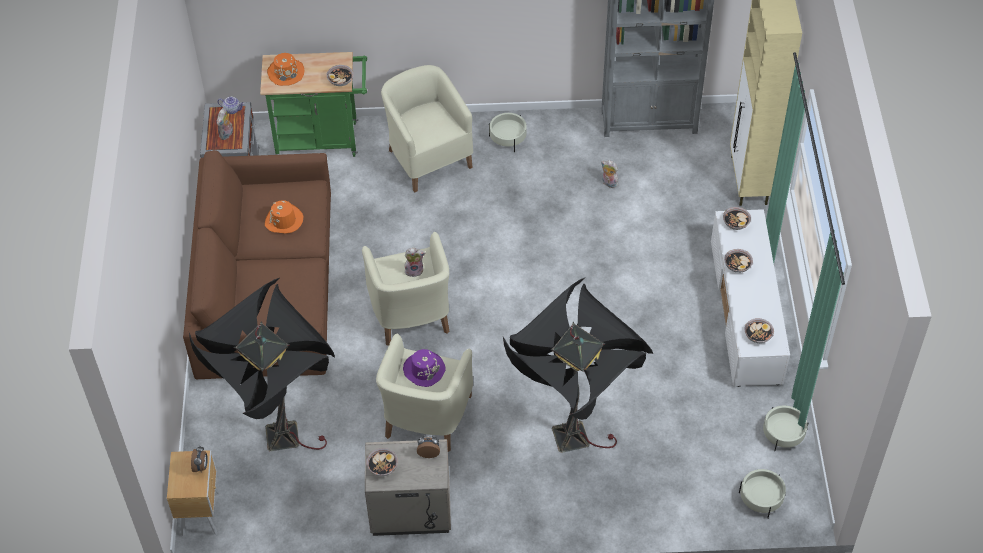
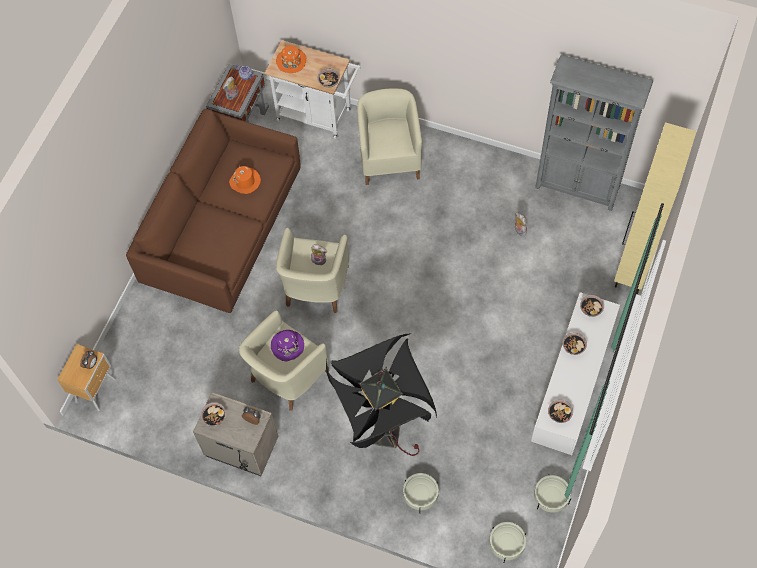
camera: 25 degrees right, 10 degrees up
black floor lamp [189,278,335,451] -> none
green cart [260,52,367,157] -> white cart [264,40,361,139]
beige planter [489,113,527,152] -> beige planter moved to [403,473,439,510]

